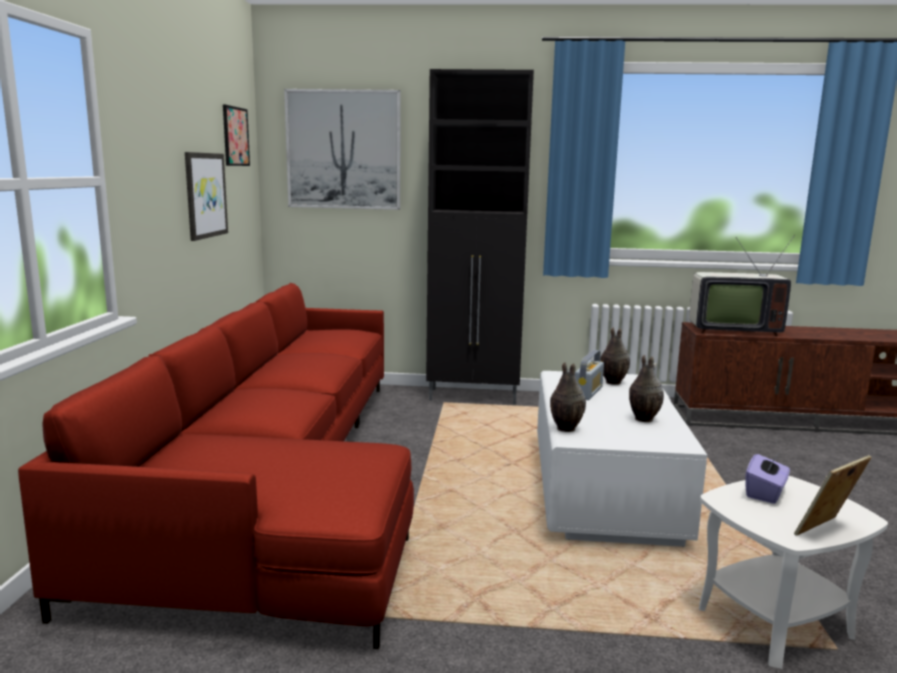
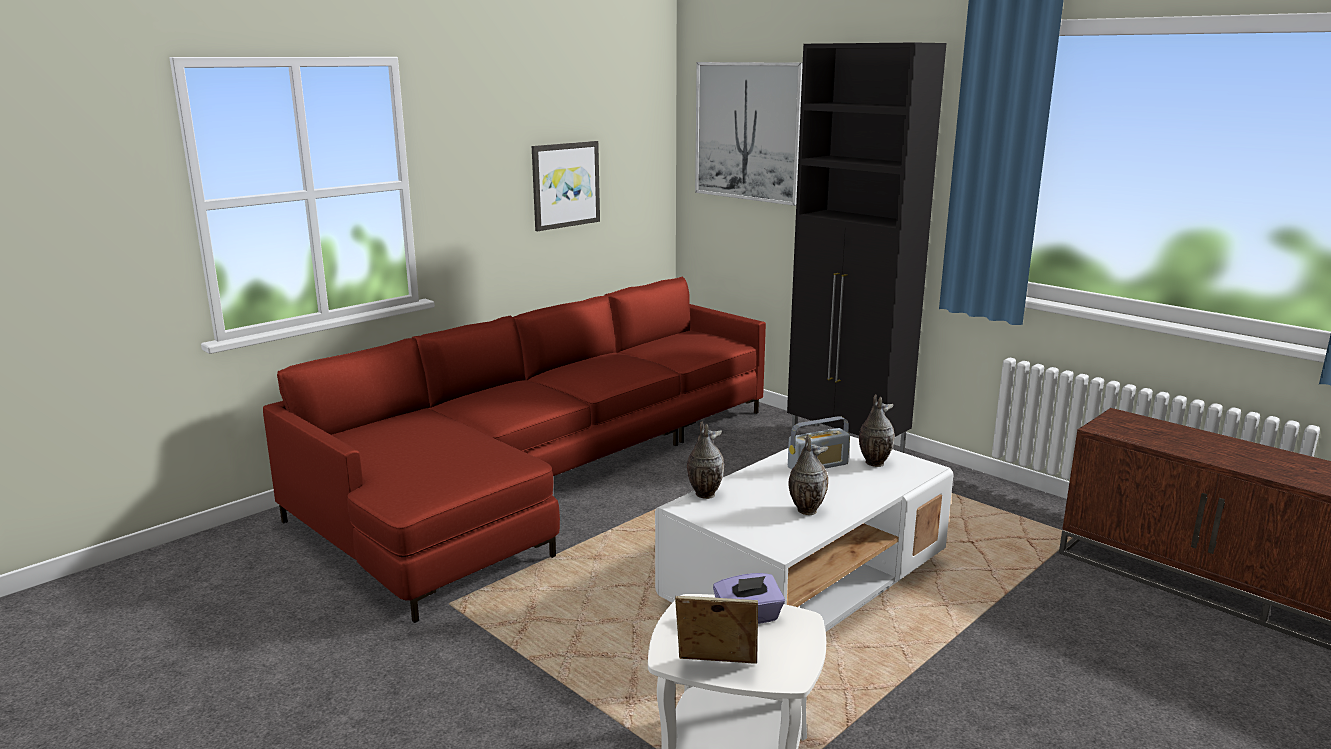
camera: 40 degrees right, 5 degrees up
picture [223,105,250,166] -> none
television [689,235,795,336] -> none

